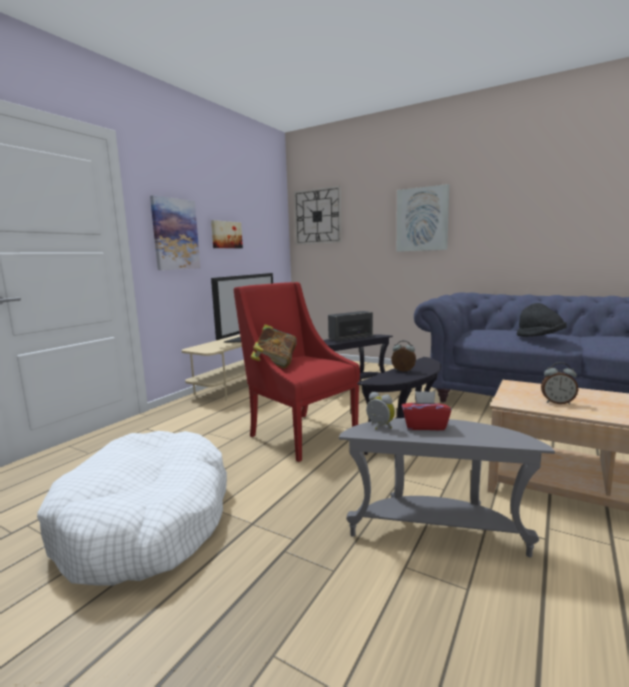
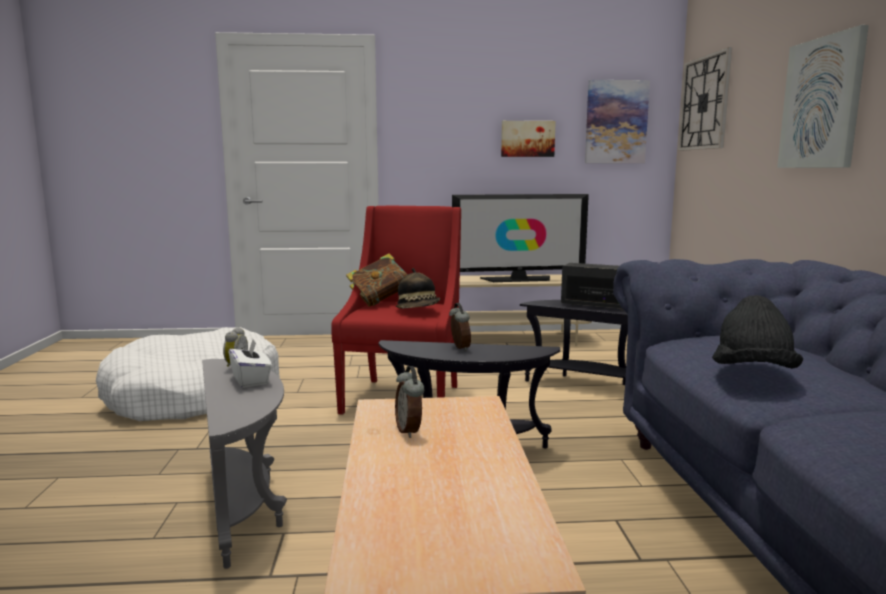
camera: 55 degrees right, 0 degrees up
picture [150,195,200,270] -> picture moved to [585,80,650,163]
red tissue box [402,391,451,430] -> white tissue box [229,339,272,388]
none -> hat [395,268,440,308]

